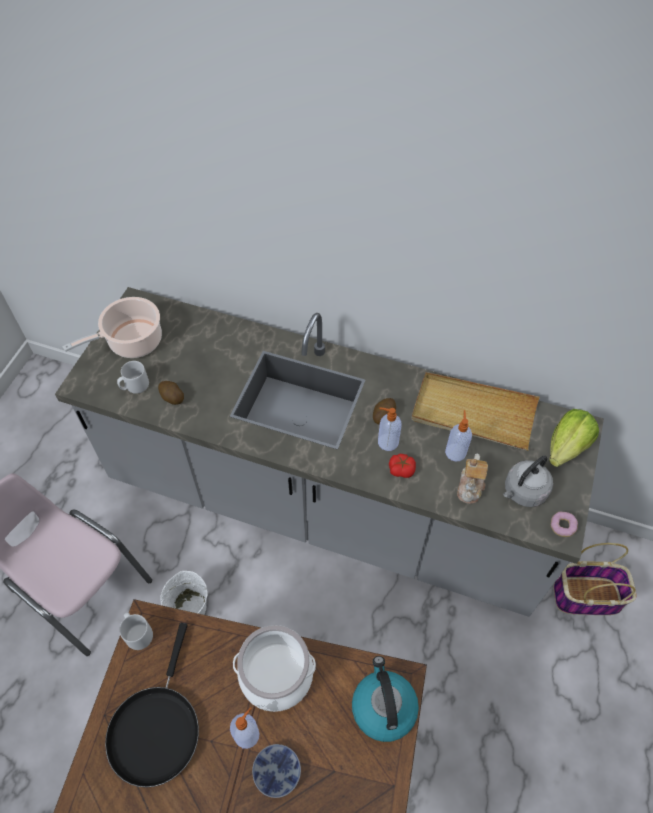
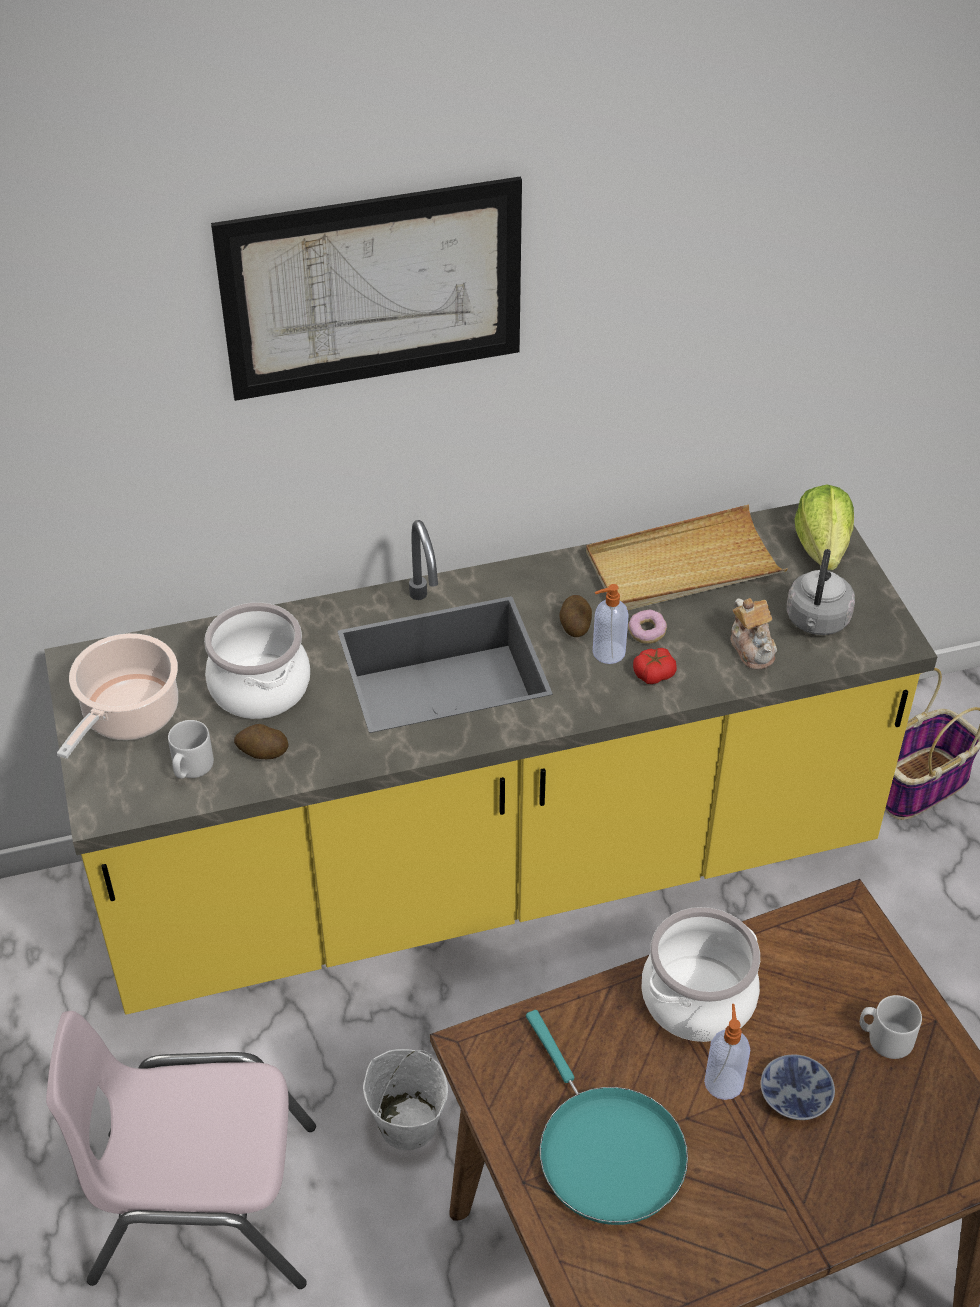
camera: 35 degrees left, 10 degrees down
grey counter [55,287,604,617] -> yellow counter [44,503,937,1015]
black frying pan [105,623,199,788] -> turquoise frying pan [526,1010,688,1225]
grey mug [119,612,153,650] -> grey mug moved to [860,995,922,1059]
kettle [352,656,419,742] -> none
soap dispenser [445,410,472,461] -> none
donut [551,512,578,537] -> donut moved to [628,610,667,644]
none -> cooking pot [204,602,310,719]
none -> picture [211,177,522,401]

